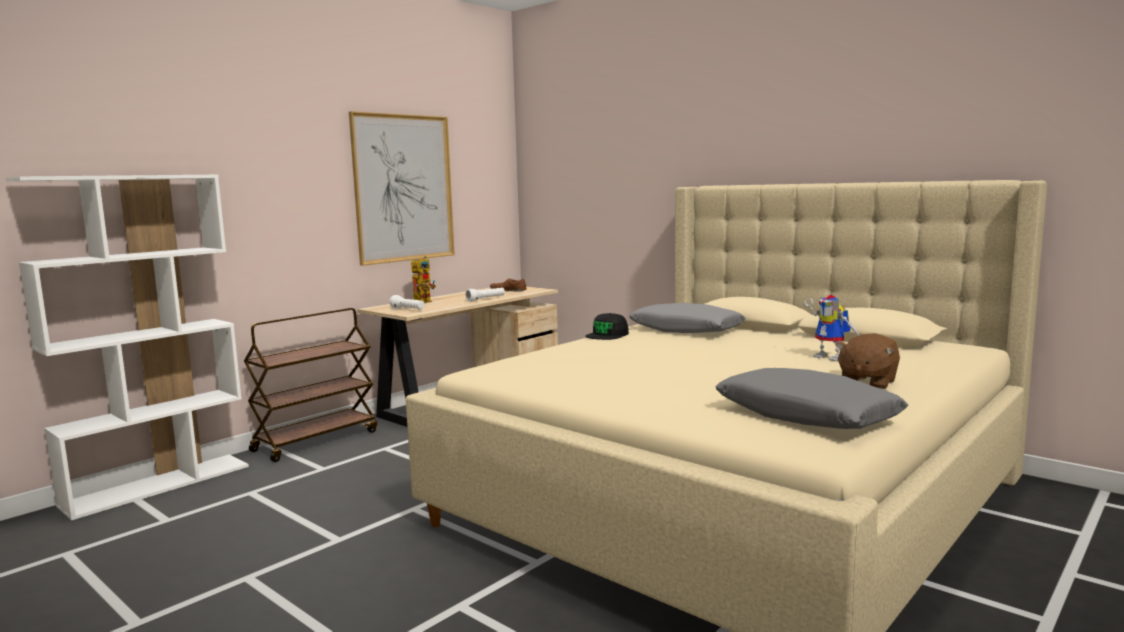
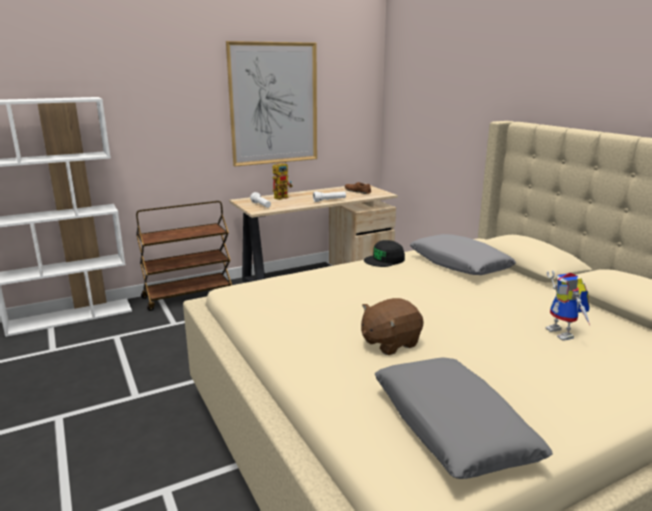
camera: 20 degrees right, 10 degrees up
brown plush toy [836,333,900,389] -> brown plush toy moved to [361,298,424,355]

